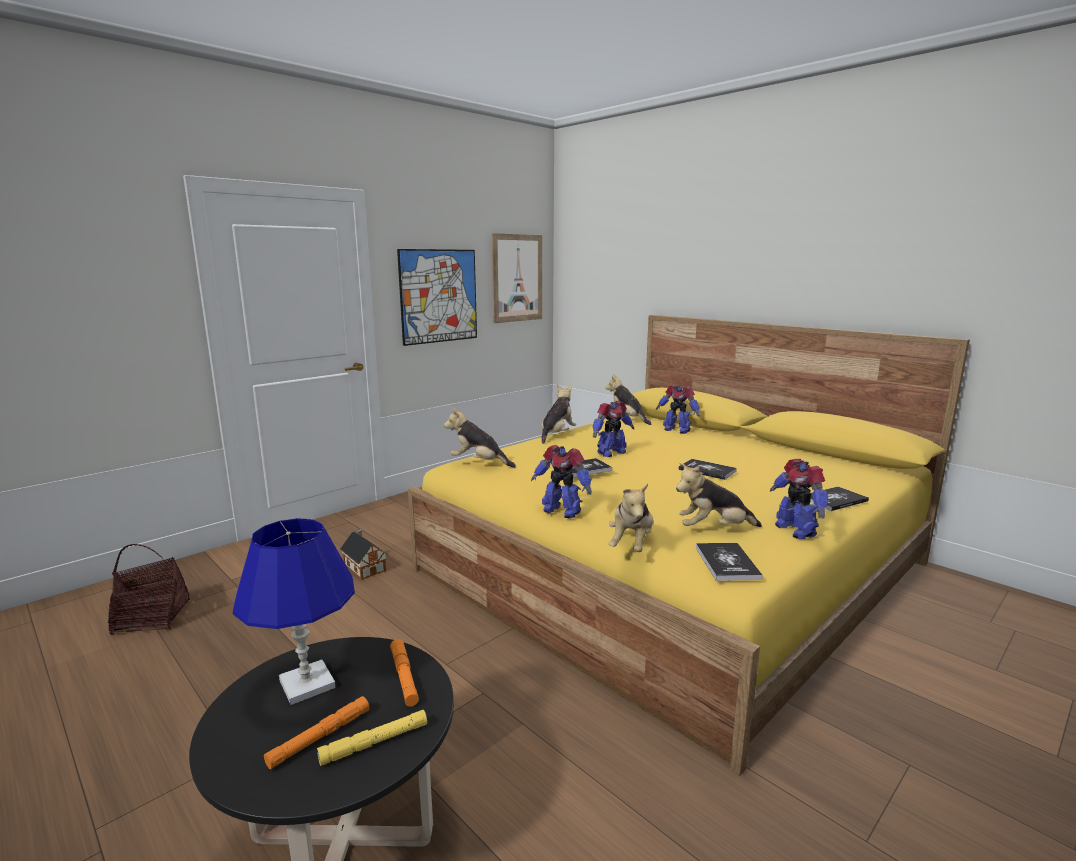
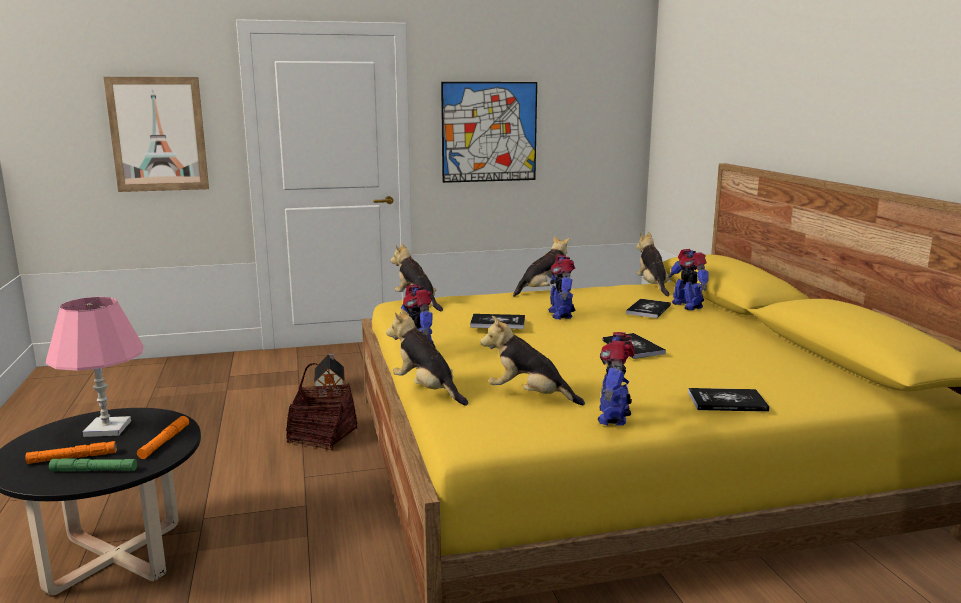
camera: 30 degrees right, 0 degrees up
basket [108,544,190,635] -> basket moved to [286,363,357,450]
blue table lamp [233,518,355,705] -> pink table lamp [46,297,143,437]
yellow flashlight [317,710,427,766] -> green flashlight [49,458,137,472]
picture [491,233,542,323] -> picture moved to [104,77,209,192]
toy robot [593,401,634,457] -> toy robot turned 90 degrees clockwise [548,255,575,319]
plush toy [609,484,654,552] -> plush toy turned 90 degrees clockwise [386,308,468,406]
book [696,543,763,581] -> book moved to [626,299,671,318]

